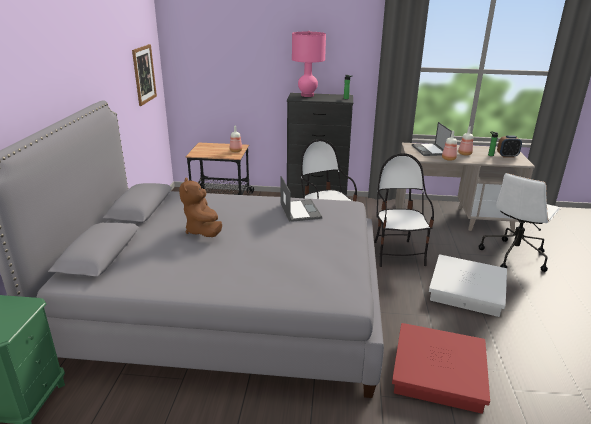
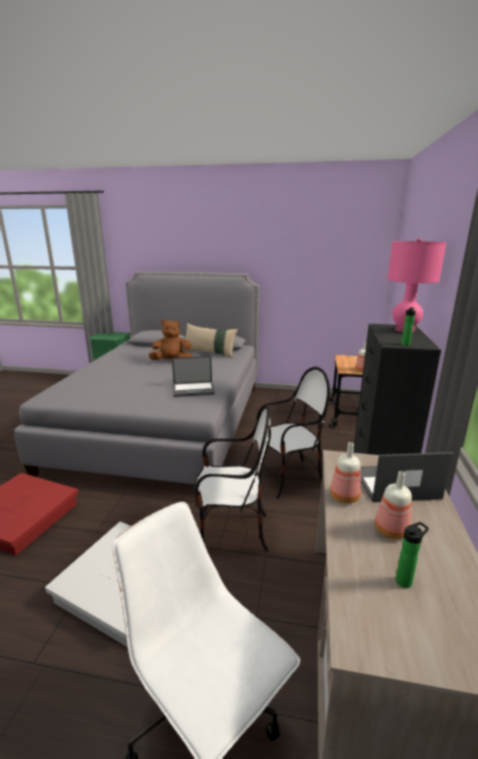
camera: 95 degrees right, 5 degrees down
picture [132,44,157,106] -> none
alarm clock [497,135,522,158] -> none
none -> beige pillow [183,323,238,358]

